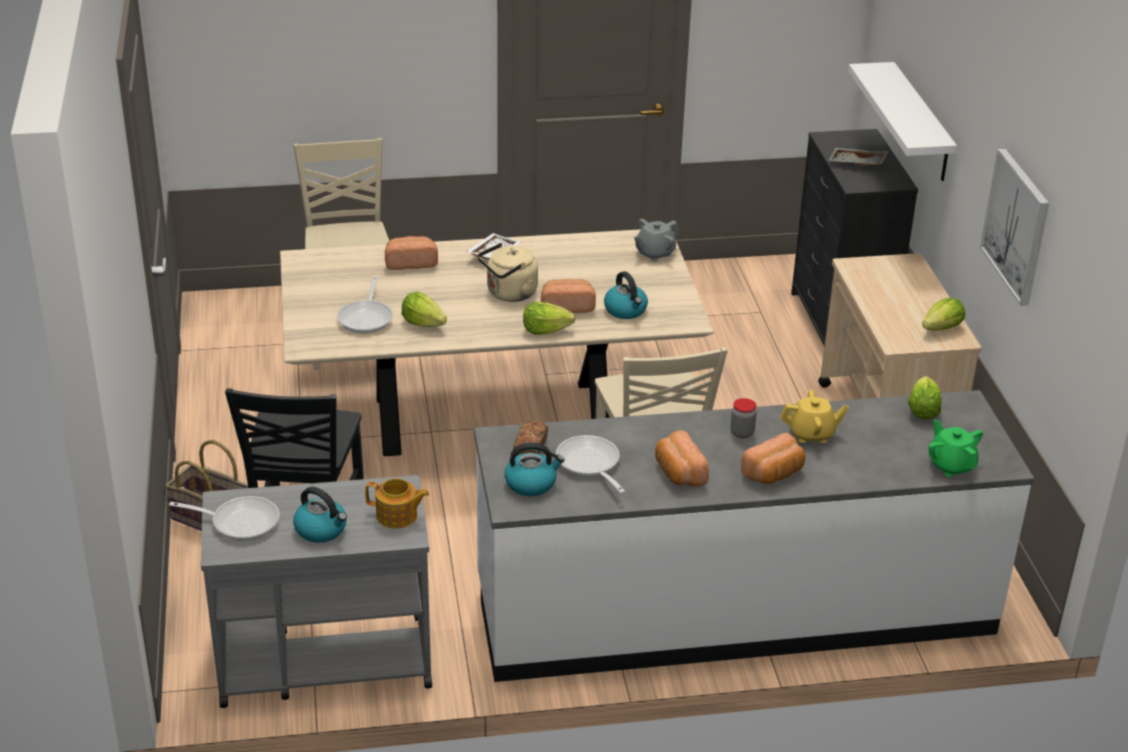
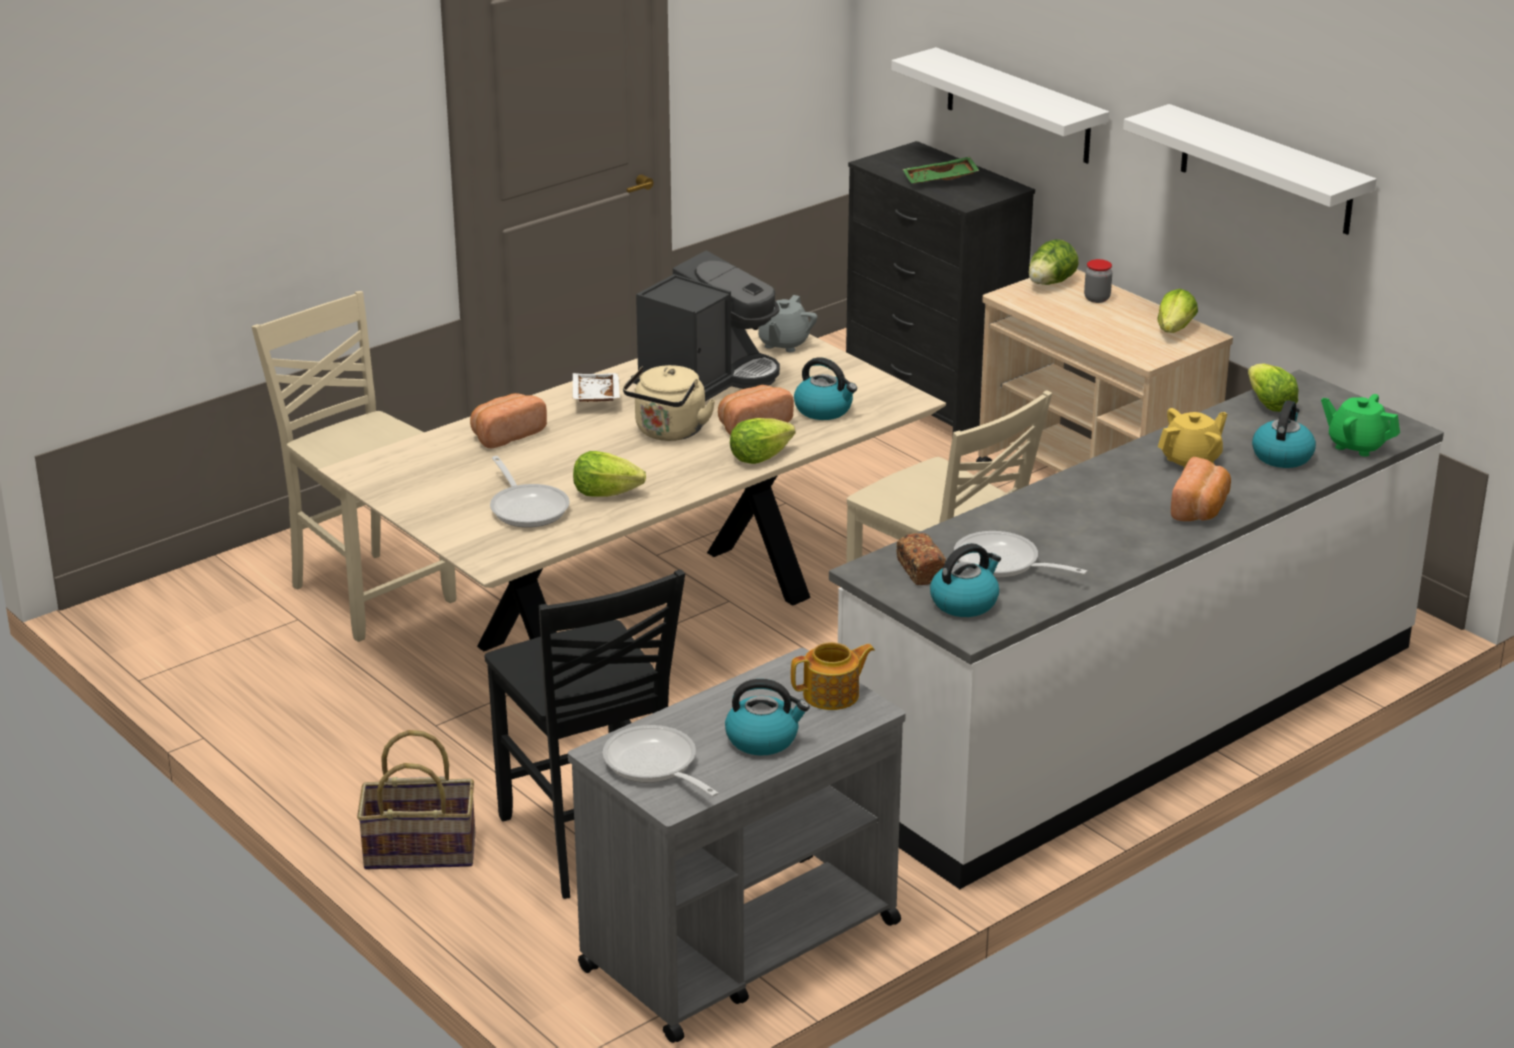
camera: 30 degrees left, 5 degrees down
frying pan [169,496,280,541] -> frying pan turned 105 degrees counterclockwise [603,725,718,797]
bread [655,430,709,486] -> none
jar [731,398,757,438] -> jar moved to [1084,259,1112,303]
grey tray [829,148,889,165] -> green tray [902,157,980,184]
picture [980,149,1049,306] -> white shelf [1123,104,1376,235]
none -> coffee machine [631,250,780,402]
none -> lettuce [1029,239,1078,285]
none -> kettle [1252,400,1316,468]

